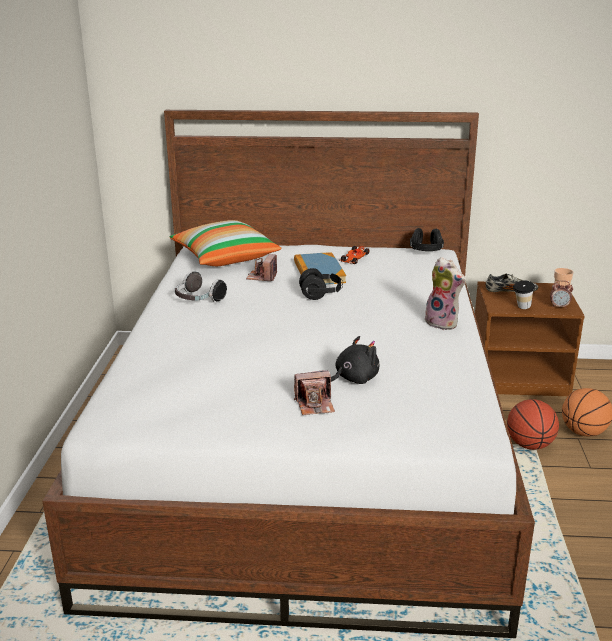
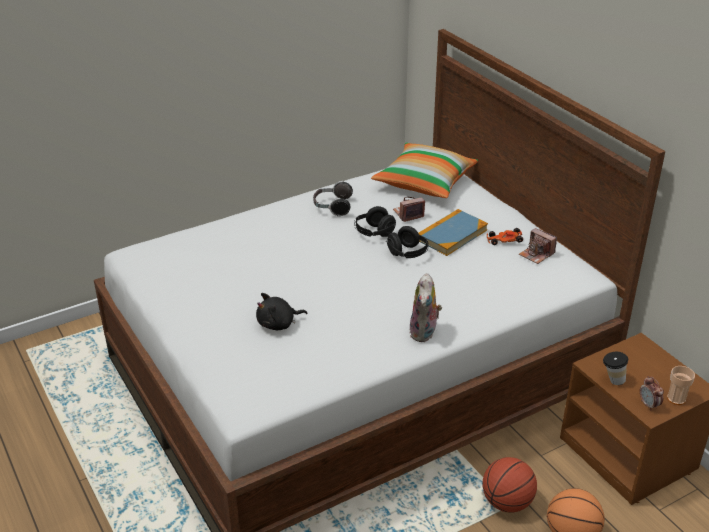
camera: 55 degrees right, 10 degrees up
camera [294,370,335,415] -> camera moved to [519,228,557,264]
black plush toy [331,336,379,384] -> black plush toy turned 135 degrees clockwise [256,293,307,330]
black headphones [410,228,444,251] -> black headphones moved to [354,206,396,237]
shoe [486,274,538,292] -> none

